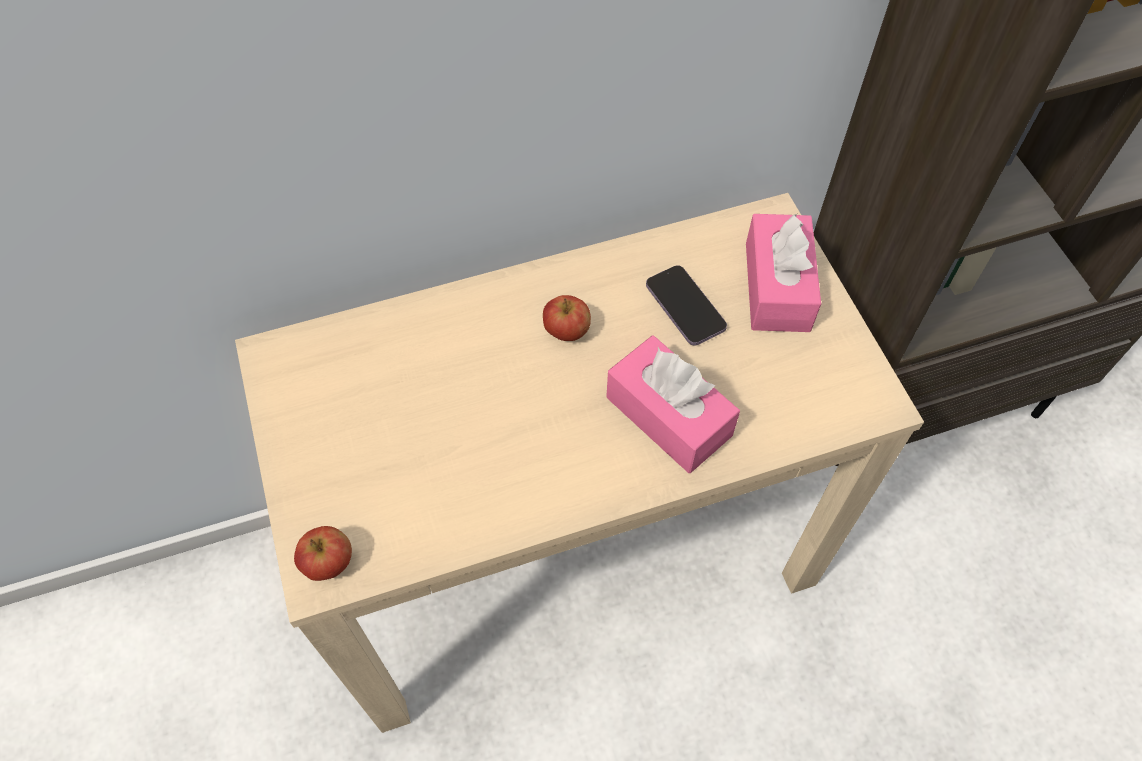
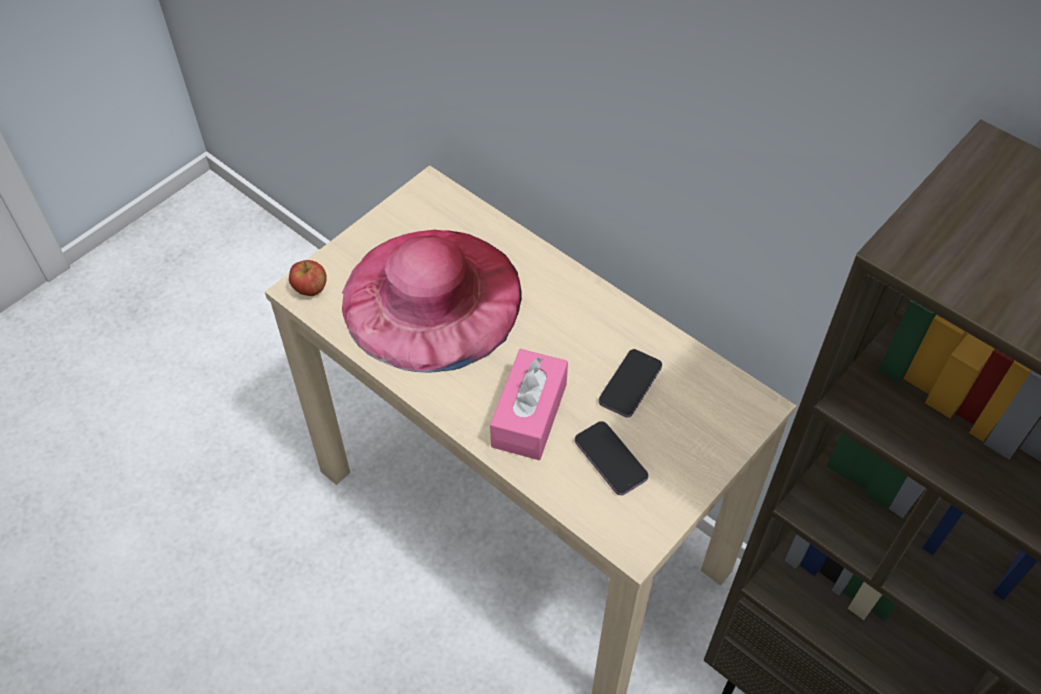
camera: 60 degrees right, 5 degrees down
apple [543,295,591,341] -> none
pink tissue box [746,214,821,332] -> none
none -> pink hat [342,230,522,373]
none -> phone [575,421,649,495]

